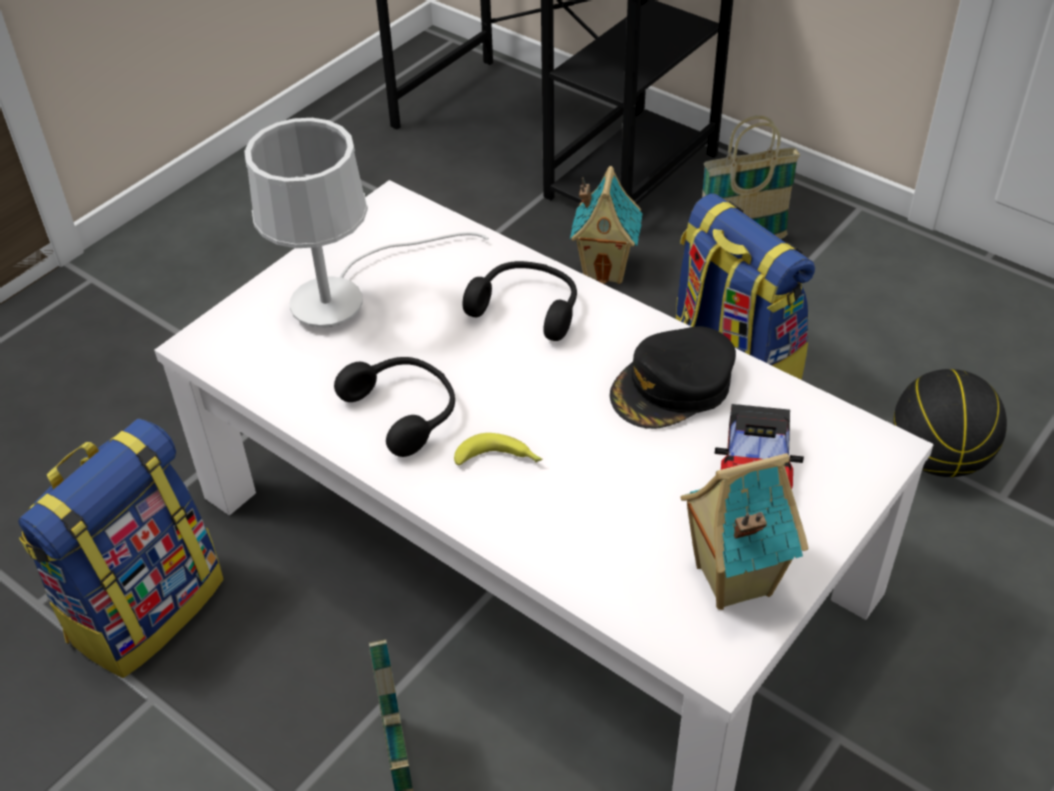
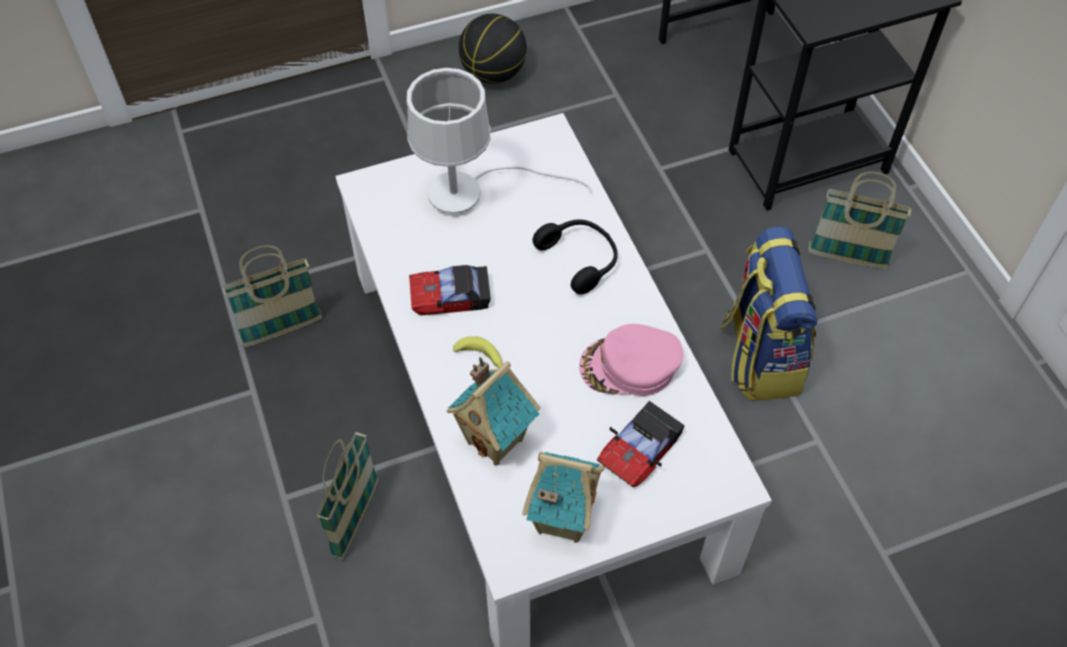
camera: 30 degrees right, 10 degrees up
backpack [18,418,224,678] -> basket [222,245,322,347]
black headphones [334,357,455,457] -> toy car [409,265,491,315]
toy house [570,166,643,284] -> toy house moved to [447,357,540,465]
black cap [610,326,736,429] -> pink cap [579,324,683,396]
basketball [893,369,1007,477] -> basketball moved to [459,14,527,84]

